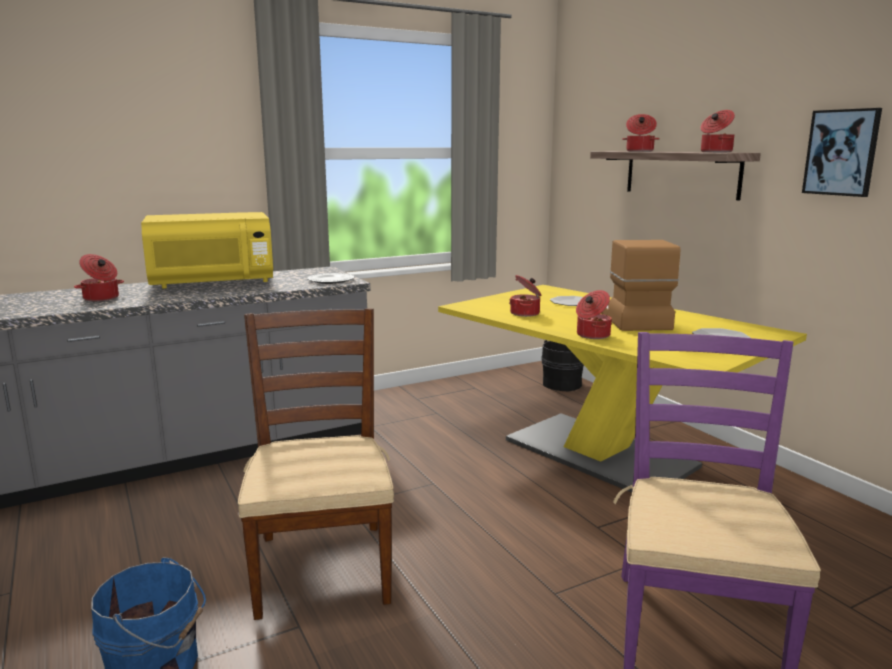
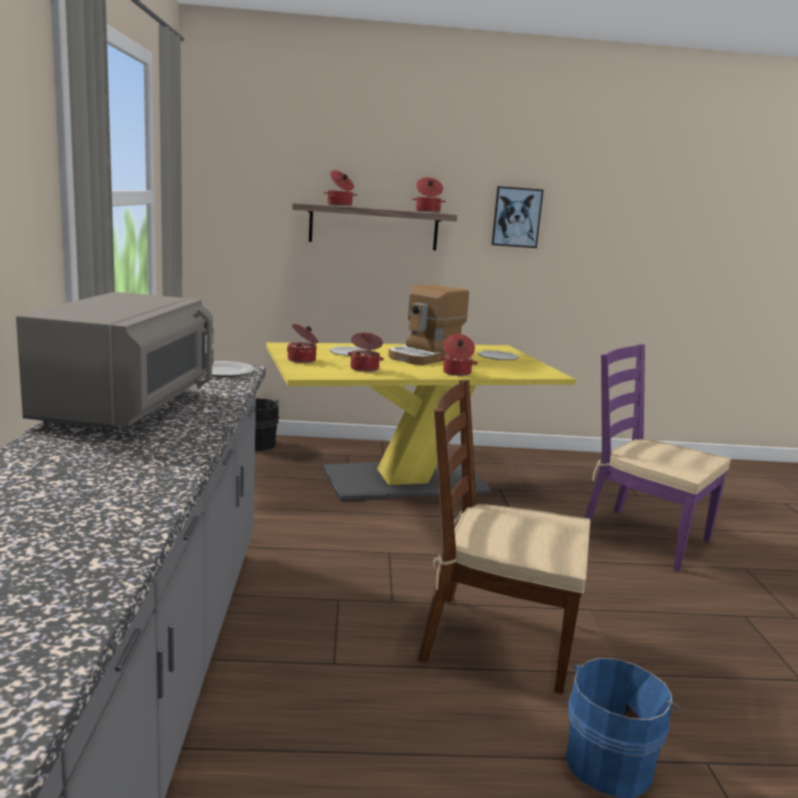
camera: 65 degrees left, 0 degrees up
cooking pot [74,254,124,301] -> cooking pot moved to [287,323,318,363]
yellow microwave [141,212,273,289] -> grey microwave [16,292,214,431]
coffee machine [601,240,680,331] -> coffee machine turned 75 degrees counterclockwise [388,284,469,365]

